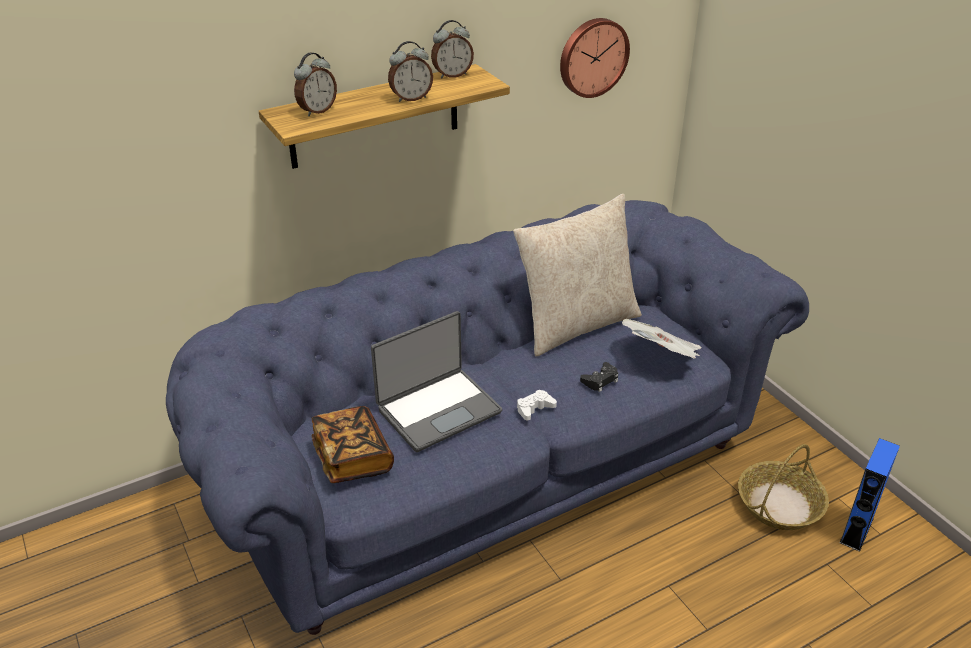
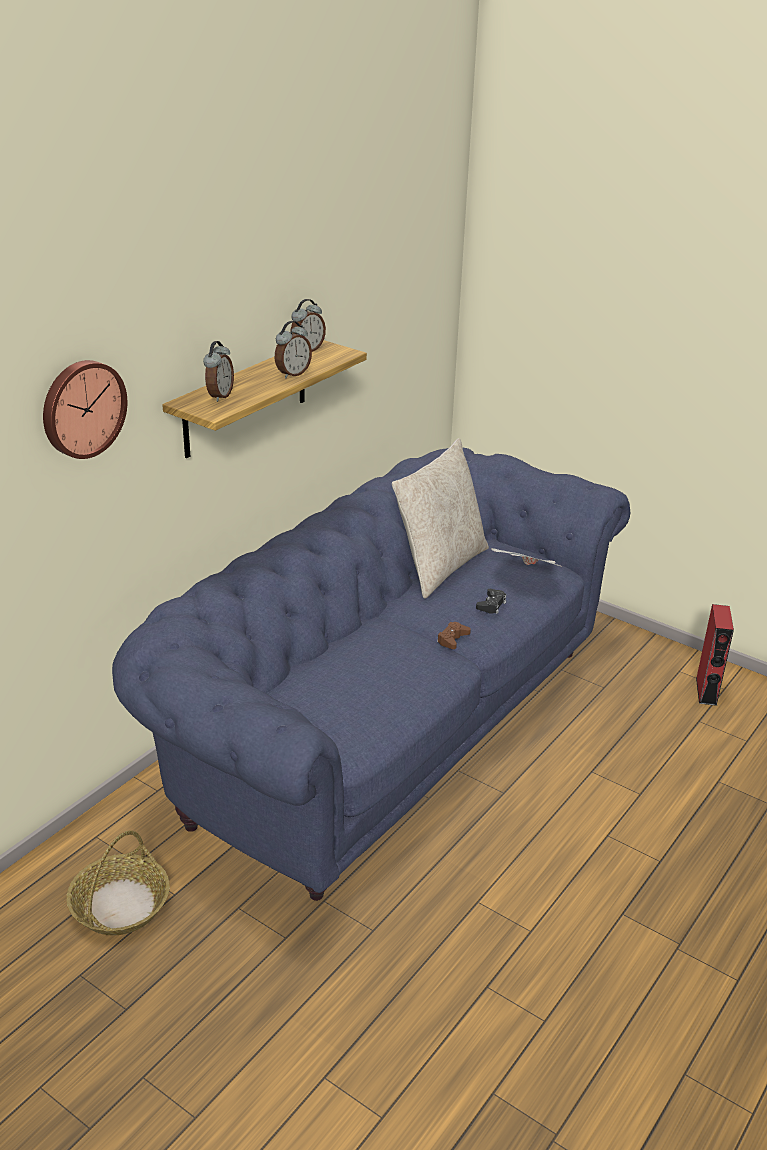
camera: 25 degrees left, 5 degrees down
book [312,406,394,483] -> none
laptop [371,311,502,452] -> none
white game controller [517,390,557,421] -> brown game controller [437,622,471,649]
wall clock [560,18,630,98] -> wall clock moved to [43,360,127,459]
basket [738,444,829,530] -> basket moved to [66,830,170,935]
blue speaker [839,438,900,552] -> red speaker [696,604,734,706]

